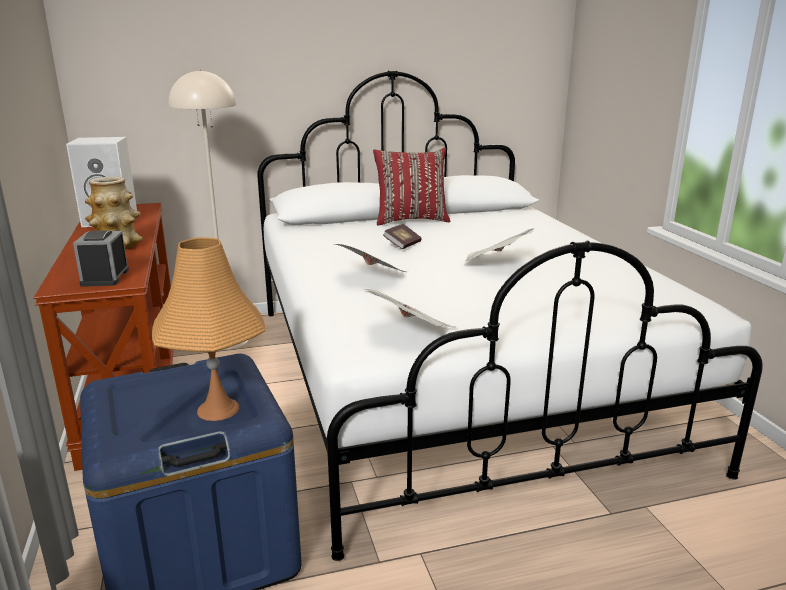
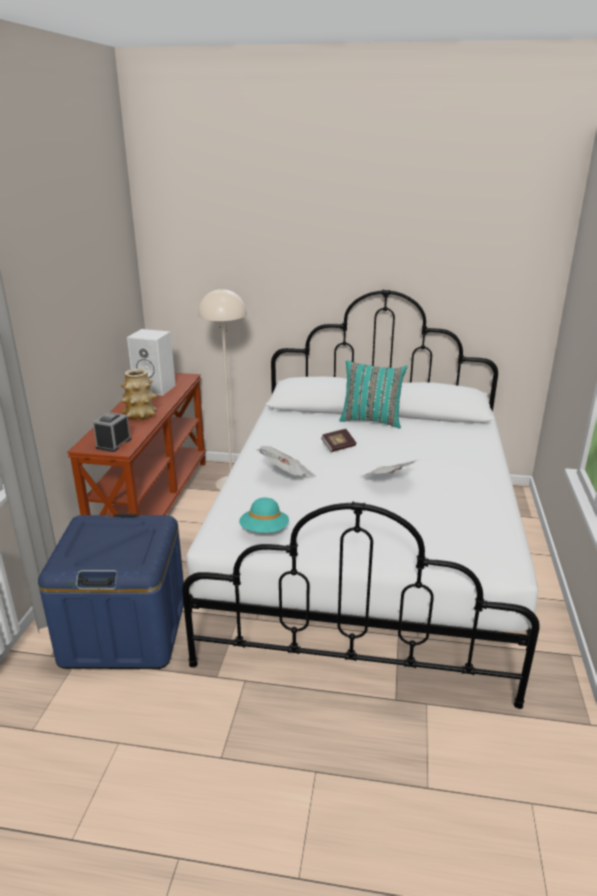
camera: 25 degrees right, 5 degrees up
orange table lamp [152,237,265,421] -> none
newspaper [363,289,457,328] -> turquoise hat [239,498,289,533]
red pillow [373,147,451,225] -> turquoise pillow [339,361,407,429]

